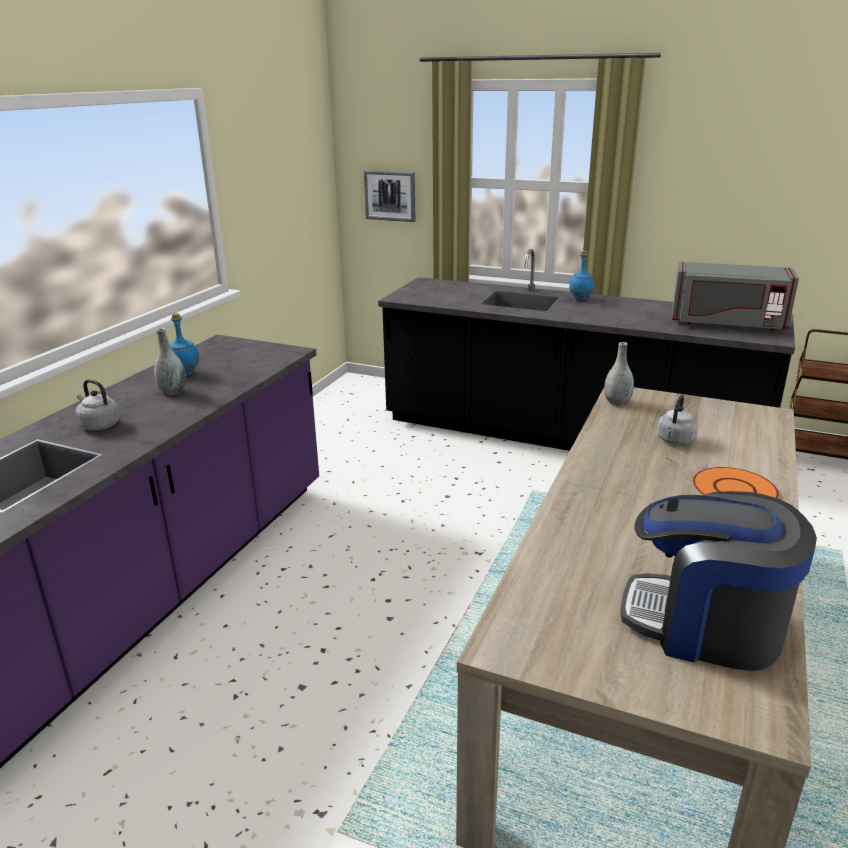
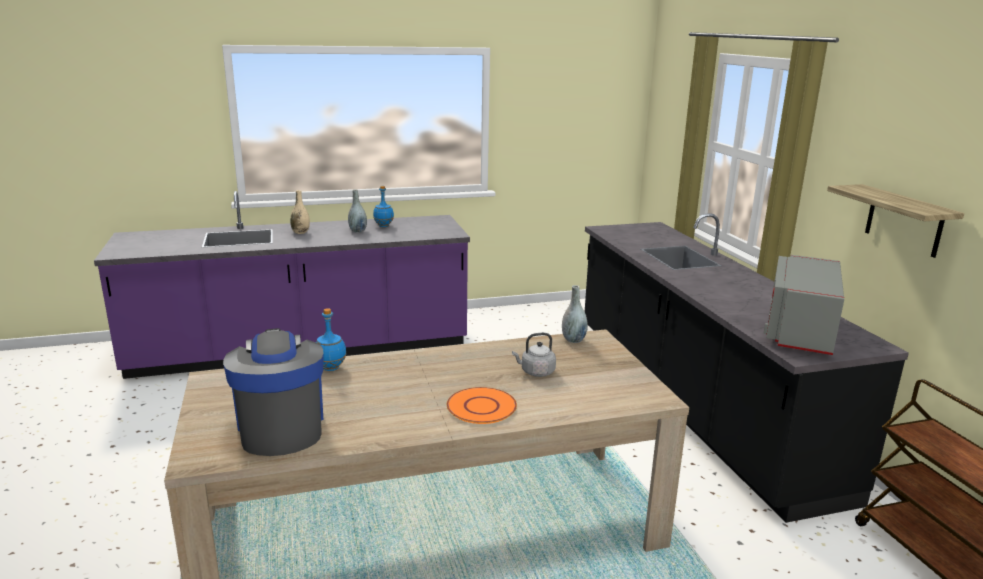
camera: 50 degrees right, 5 degrees down
grey kettle [76,379,120,430] -> beige vase [290,190,310,234]
picture [364,170,415,222] -> none
blue bottle [569,251,594,300] -> blue bottle moved to [316,308,347,371]
grey microwave [672,262,799,331] -> grey microwave turned 45 degrees clockwise [763,255,844,355]
none -> shelf [827,184,964,258]

